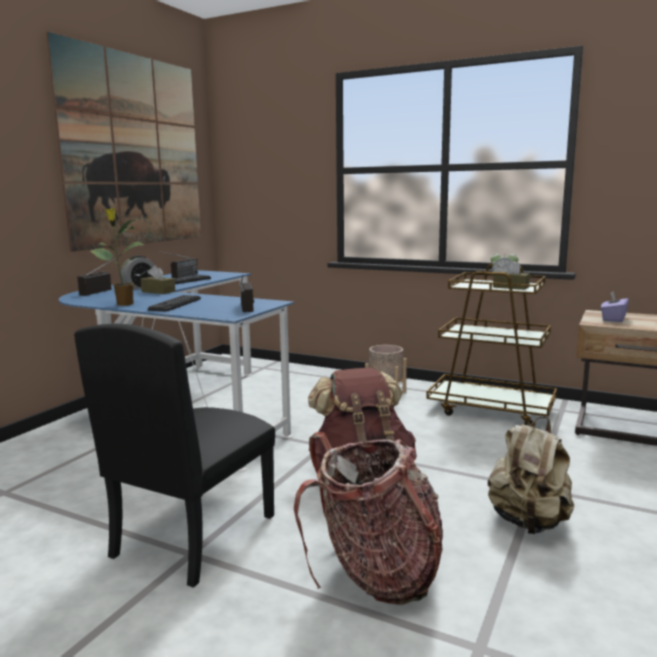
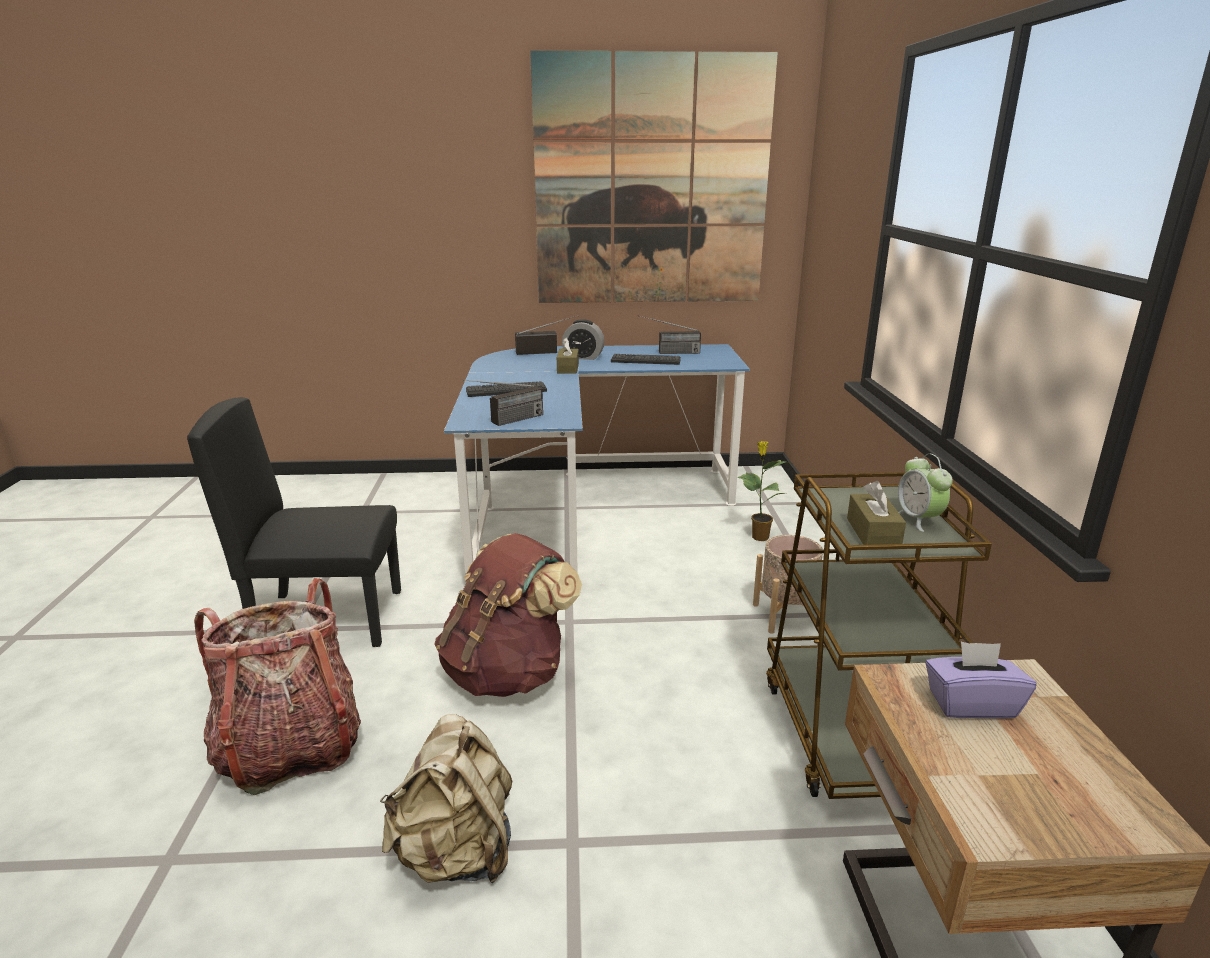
camera: 60 degrees right, 10 degrees up
potted plant [91,208,145,306] -> potted plant moved to [737,441,790,541]

